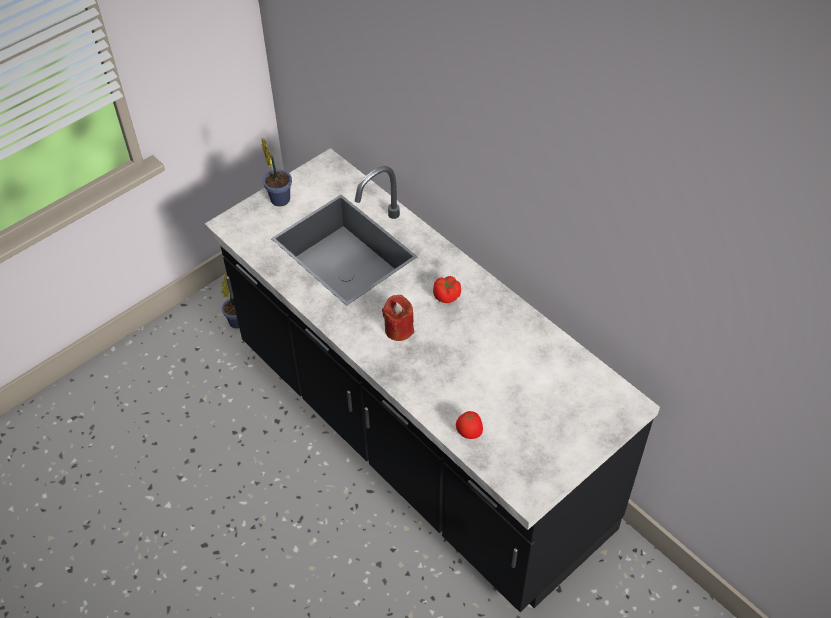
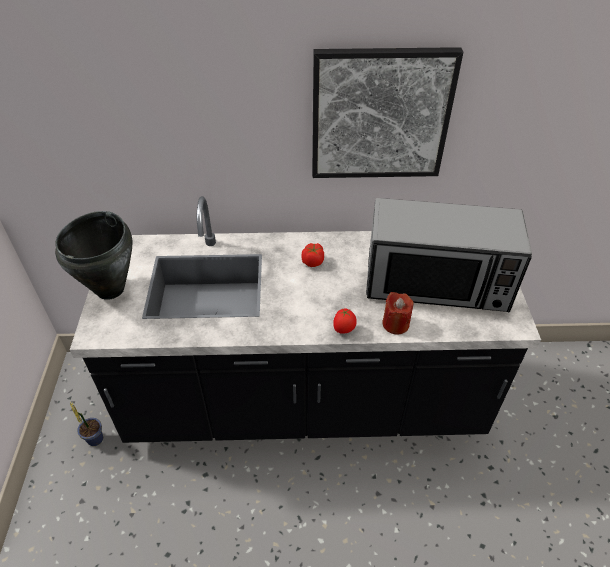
camera: 50 degrees left, 5 degrees down
potted plant [261,138,292,207] -> black cooking pot [55,211,132,300]
red candle [382,295,414,341] -> red candle moved to [382,292,414,335]
tomato [456,411,483,439] -> tomato moved to [333,309,357,334]
none -> picture [312,47,463,178]
none -> microwave [366,198,532,312]

